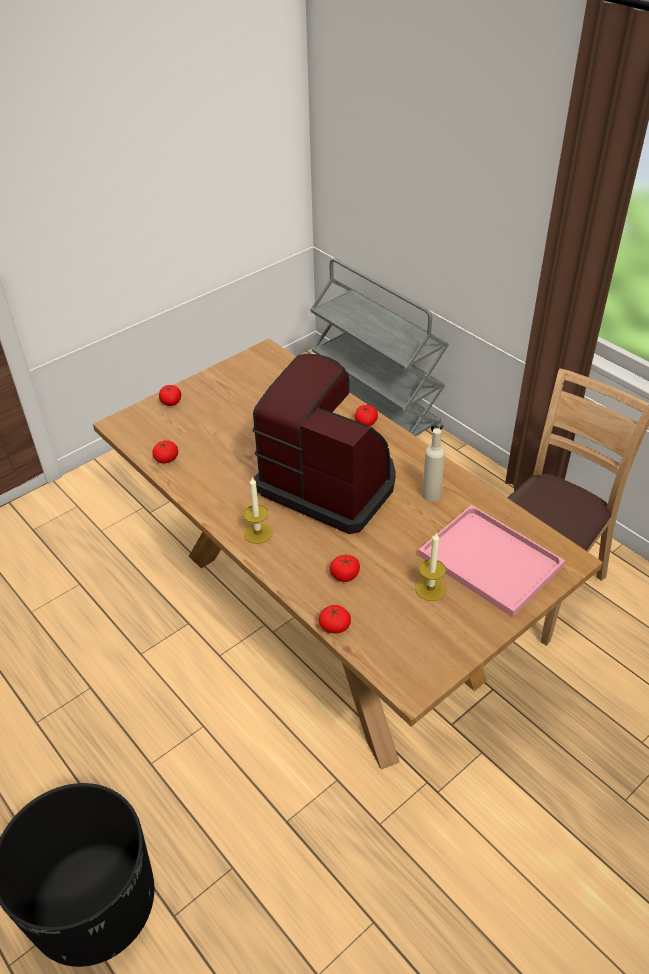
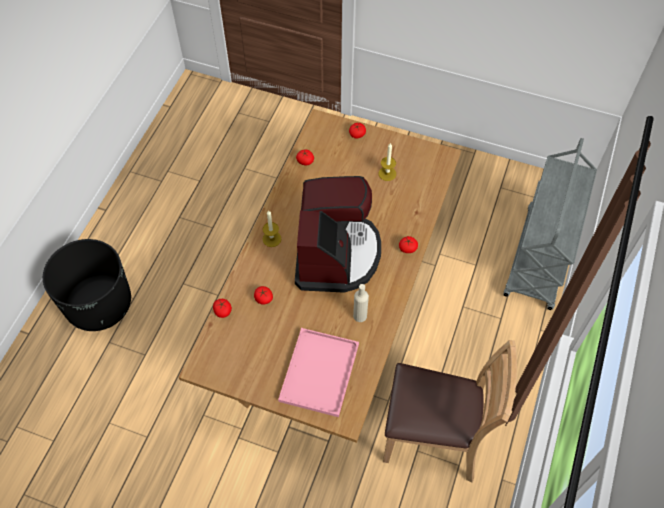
camera: 60 degrees right, 15 degrees up
candle [415,532,446,601] -> candle moved to [379,143,396,181]

